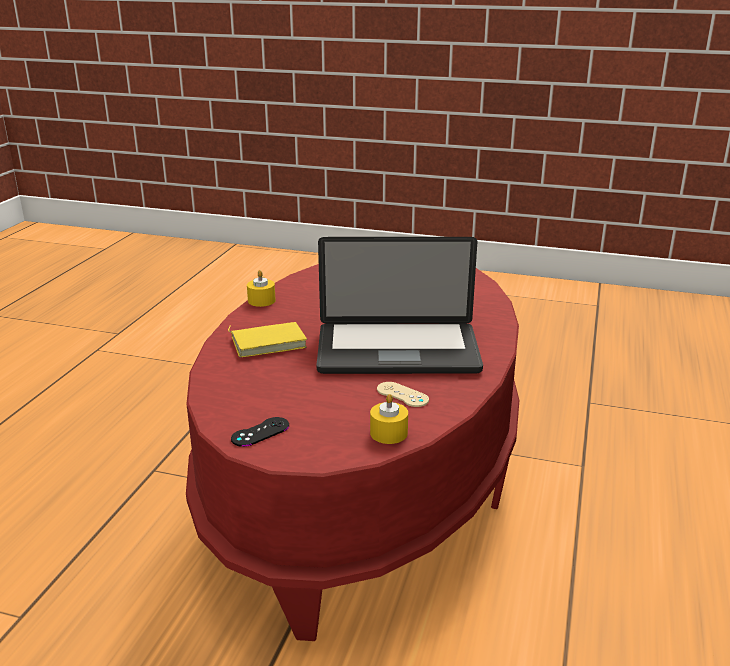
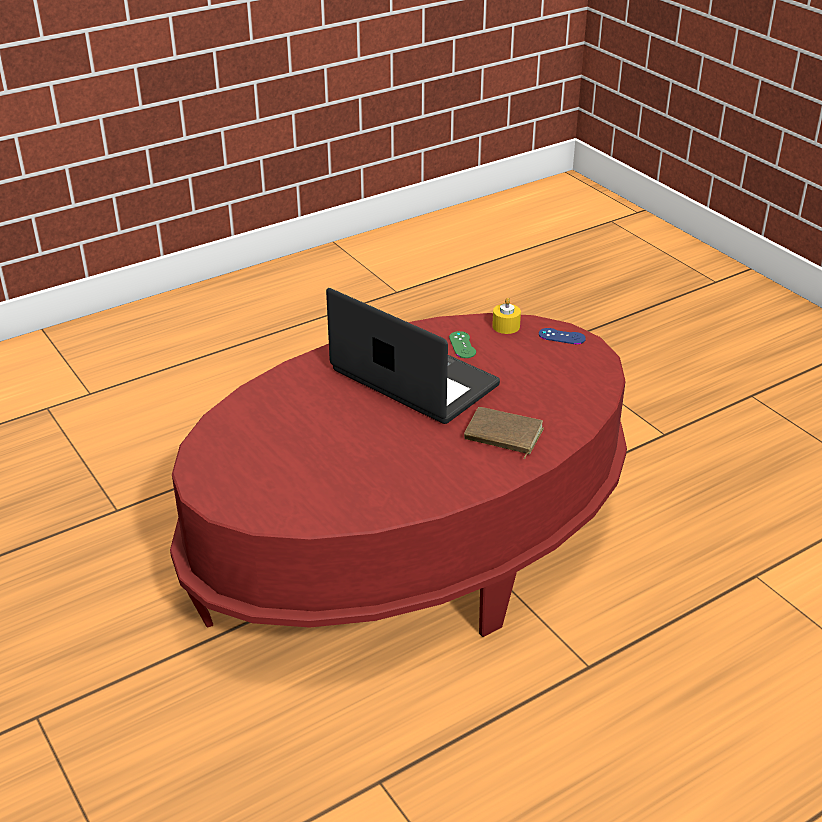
camera: 140 degrees left, 10 degrees up
yellow book [228,322,307,357] -> brown book [464,407,544,459]
black game controller [231,417,289,447] -> none
yellow candle [247,270,276,307] -> none
beige game controller [377,382,429,407] -> green game controller [449,331,476,358]
none -> blue game controller [539,328,586,344]

